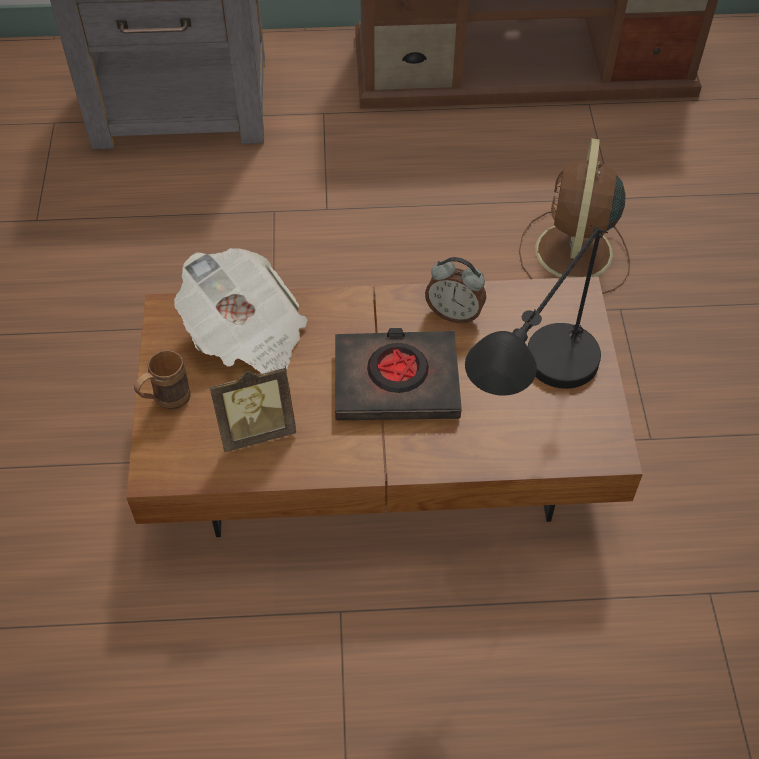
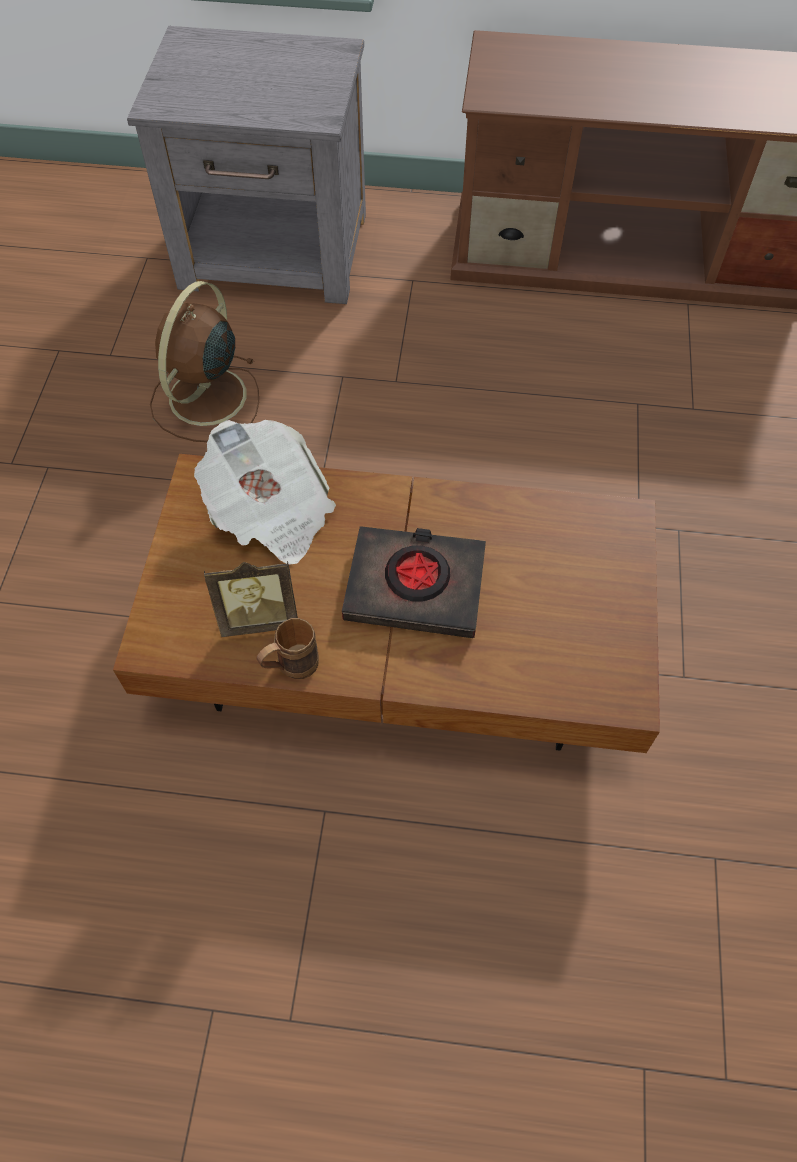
camera: 10 degrees right, 5 degrees up
brown mug [134,350,191,410] -> brown mug moved to [256,618,319,679]
alarm clock [425,257,486,323] -> none
black table lamp [465,225,608,396] -> none
brown fan [519,138,630,294] -> brown fan moved to [150,281,259,442]

